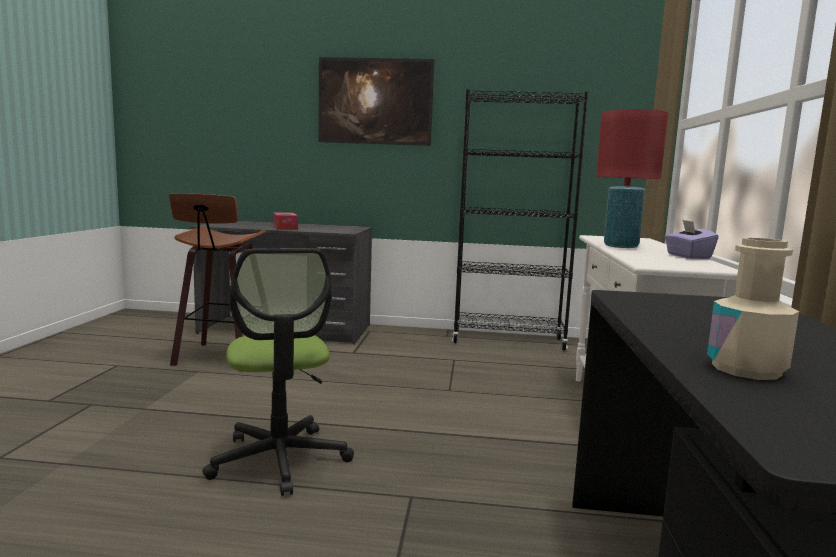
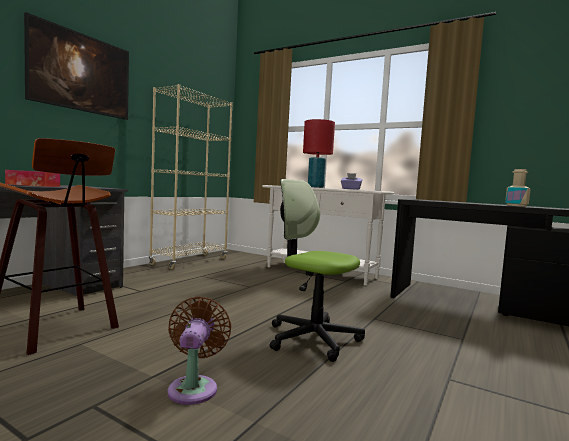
camera: 65 degrees left, 5 degrees down
office chair [202,248,354,496] -> office chair turned 150 degrees counterclockwise [269,179,365,362]
black bookcase [452,89,588,351] -> beige bookcase [149,84,233,270]
none -> brown fan [168,296,232,405]

